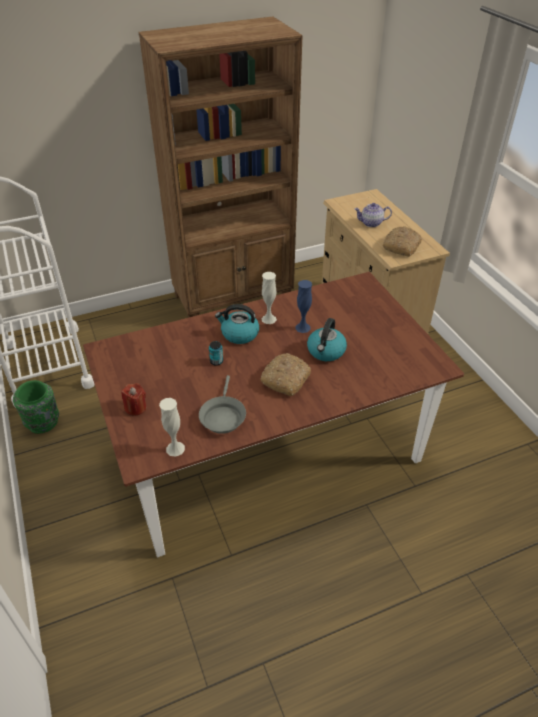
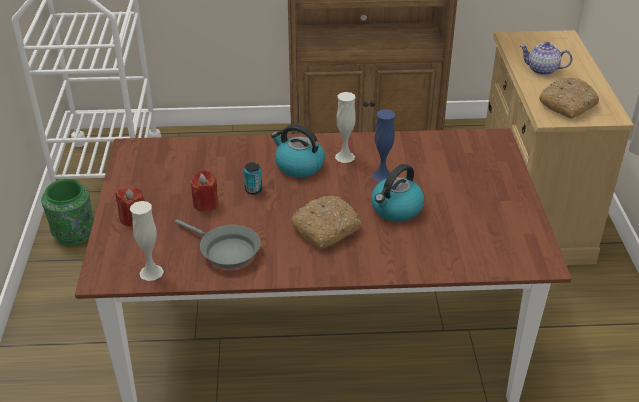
camera: 20 degrees right, 5 degrees down
grey frying pan [199,375,246,434] -> grey frying pan turned 75 degrees counterclockwise [175,219,261,269]
none -> red candle [190,169,218,212]

